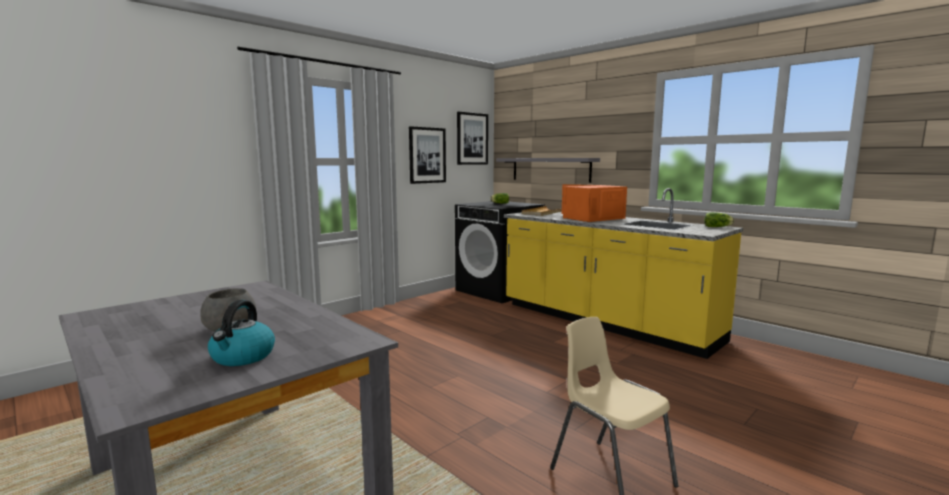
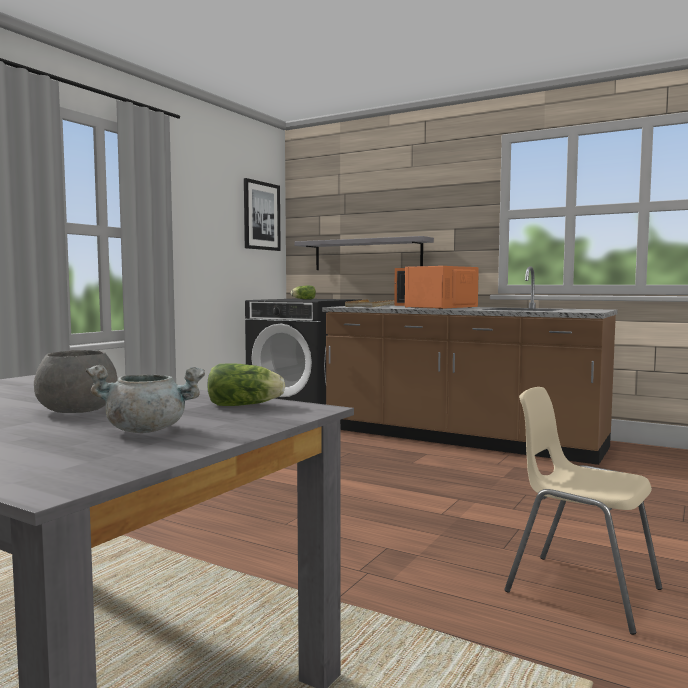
camera: 15 degrees left, 5 degrees down
kettle [208,300,275,366] -> grey cooking pot [86,365,205,433]
picture [409,126,446,184] -> none
yellow counter [504,188,743,359] -> brown counter [322,266,618,465]
lettuce [704,212,734,227] -> lettuce moved to [208,363,285,406]

